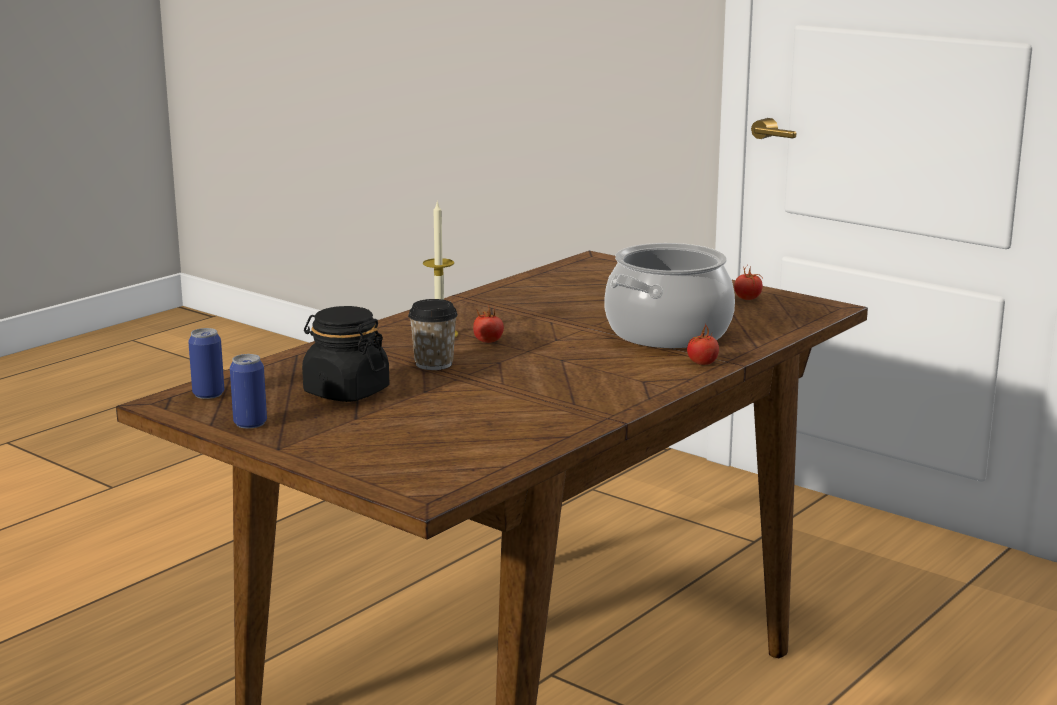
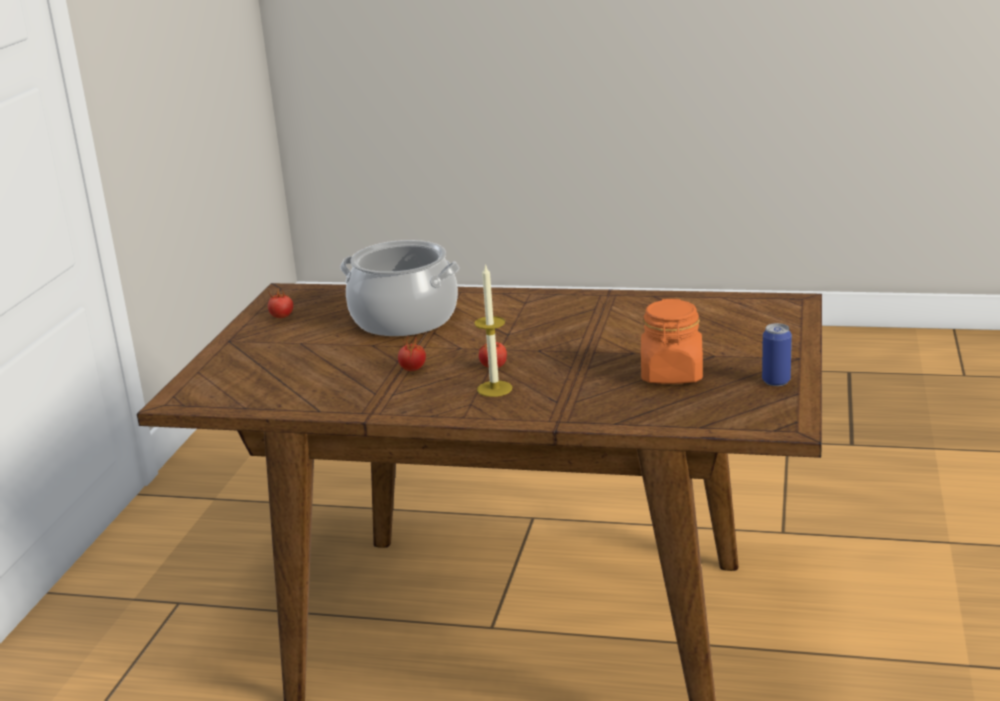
camera: 115 degrees left, 5 degrees up
can [188,328,224,399] -> none
black jar [302,306,389,402] -> orange jar [641,299,703,384]
cup [408,299,458,370] -> none
tomato [687,324,719,365] -> tomato moved to [398,338,426,371]

